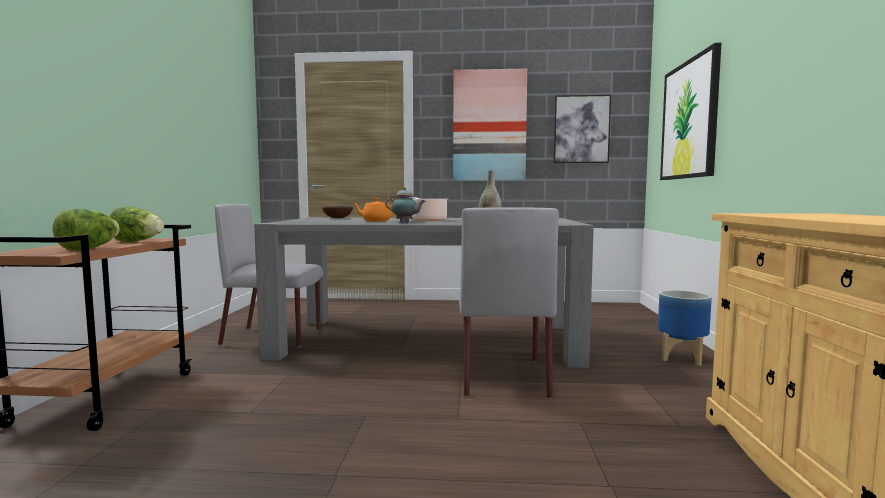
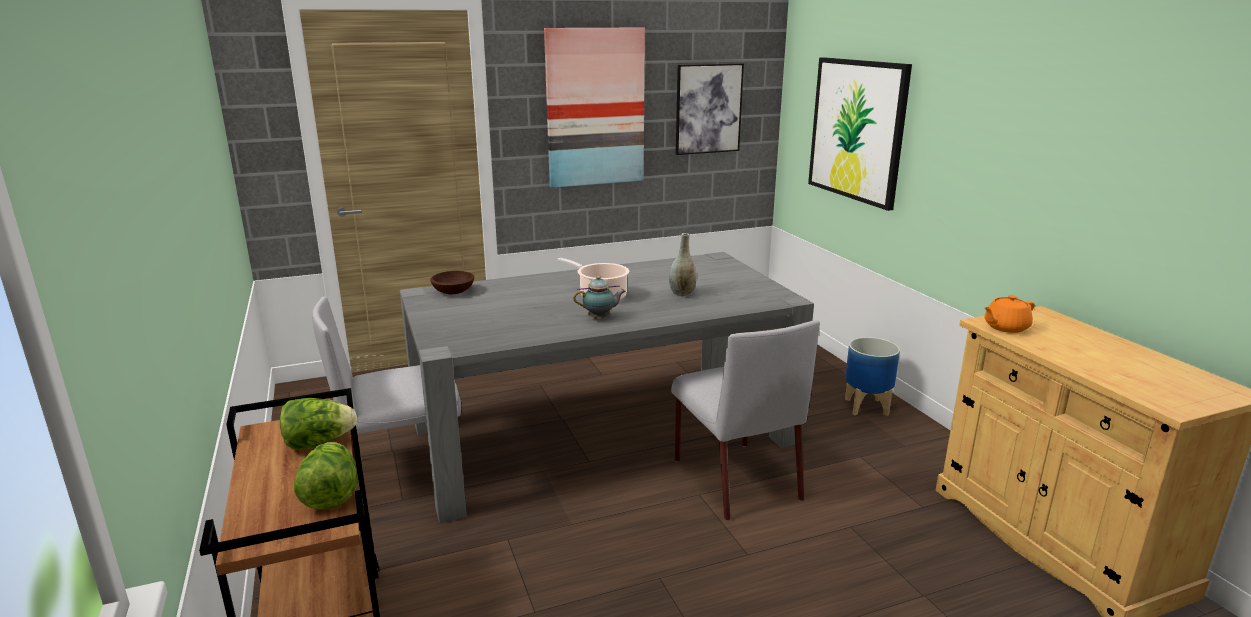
camera: 25 degrees left, 15 degrees up
orange teapot [352,198,395,222] -> orange teapot moved to [984,295,1034,333]

